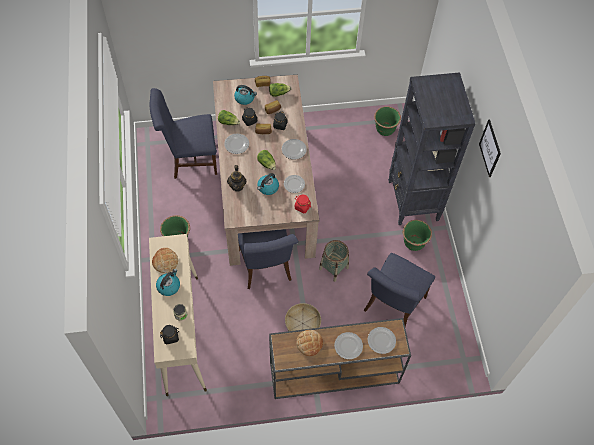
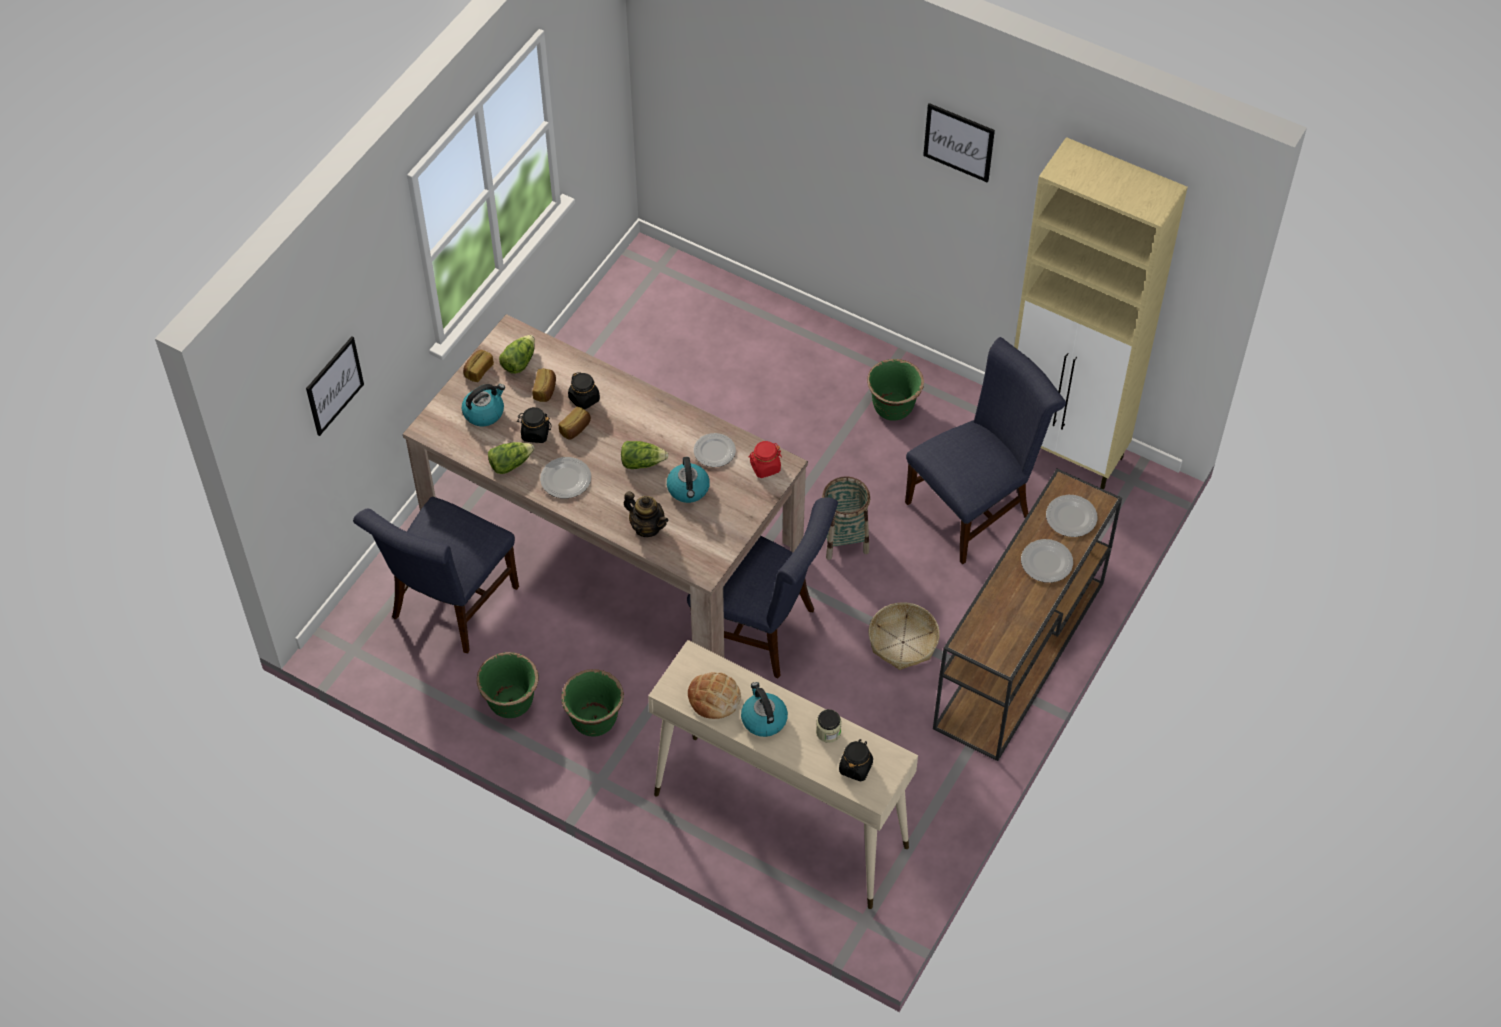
camera: 50 degrees left, 5 degrees down
plate [282,139,307,159] -> none
bread [296,330,323,356] -> none
blue chair [364,253,435,327] -> blue chair turned 105 degrees counterclockwise [905,337,1066,565]
green planter [374,106,401,136] -> green planter moved to [477,652,538,718]
black bookcase [388,72,476,225] -> none
none -> picture [306,336,364,436]
none -> beige cabinet [1014,137,1188,489]

